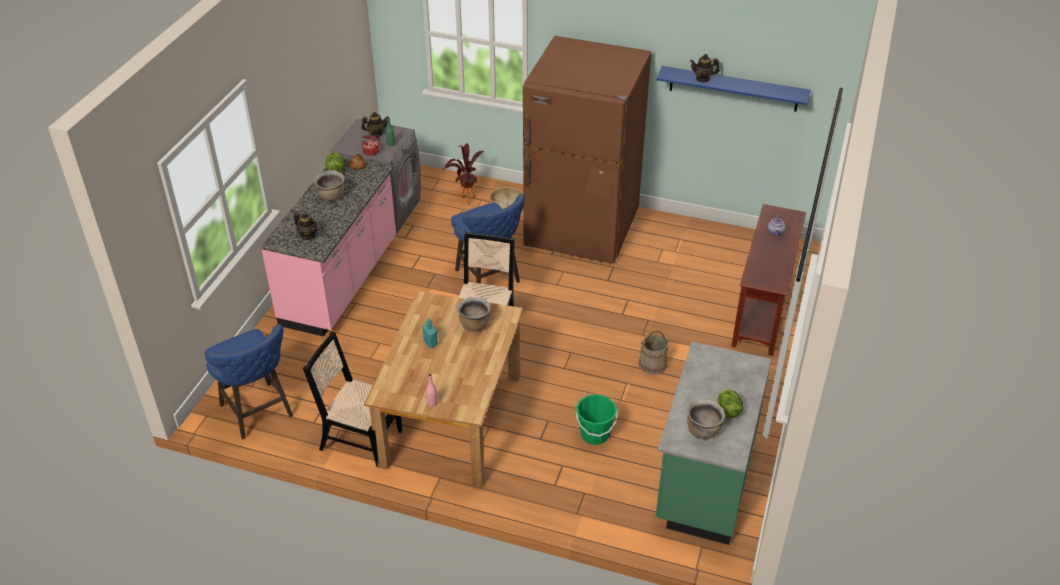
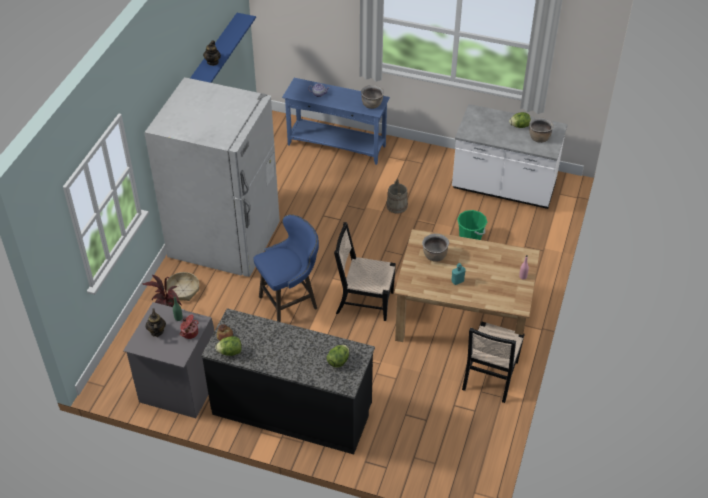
camera: 90 degrees left, 5 degrees up
blue stool [204,324,293,440] -> none
pink counter [261,156,396,337] -> black counter [201,308,375,454]
teapot [294,212,318,240] -> lettuce [326,345,349,368]
brown cooking pot [314,170,345,201] -> brown cooking pot moved to [361,85,384,109]
brown fridge [523,36,651,264] -> white fridge [144,77,280,277]
green counter [656,341,772,545] -> white counter [452,104,568,209]
brown console table [731,204,806,356] -> blue console table [282,78,390,165]

